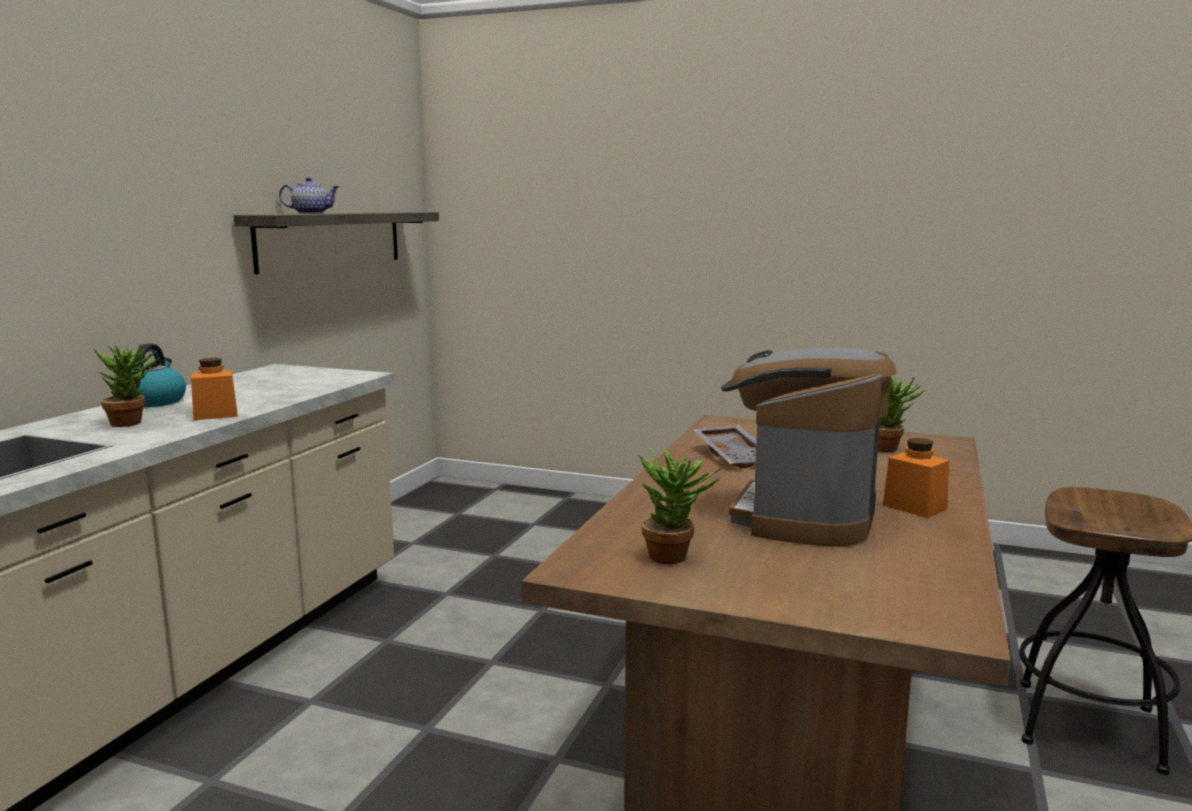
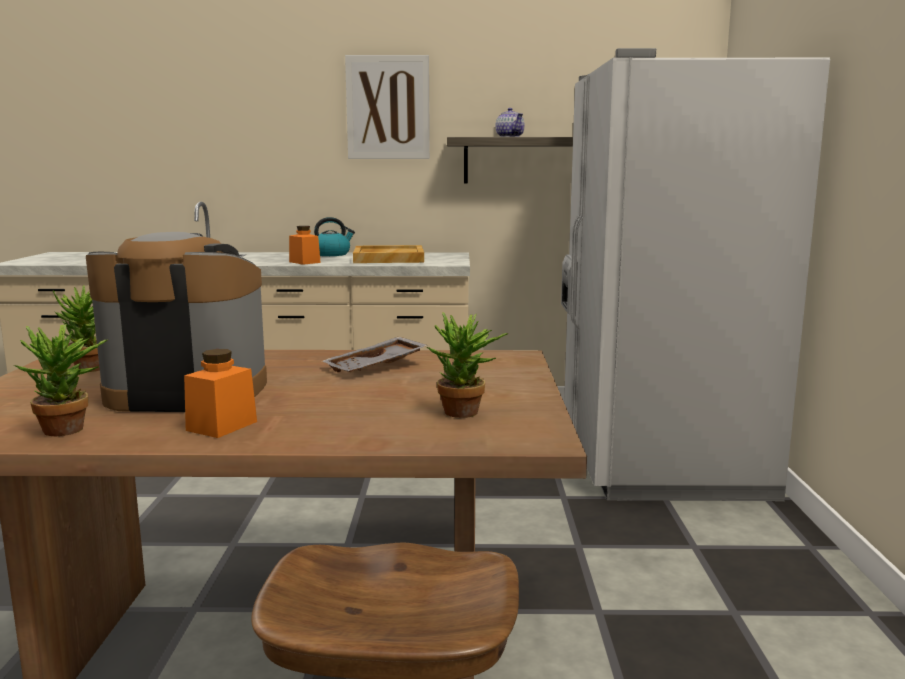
camera: 70 degrees right, 0 degrees up
potted plant [91,344,160,427] -> potted plant moved to [14,324,108,436]
none -> picture [345,55,430,159]
none -> beige tray [353,245,424,263]
none -> white fridge [561,48,830,501]

